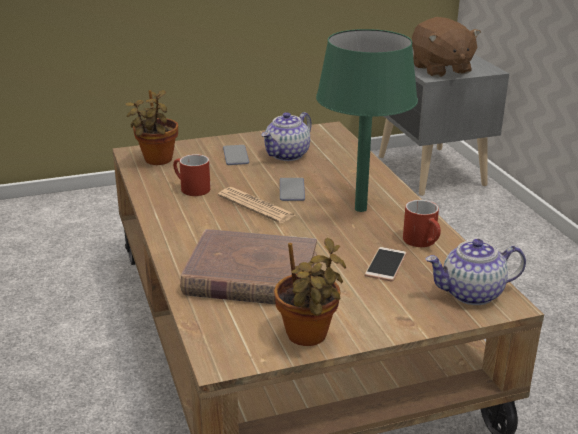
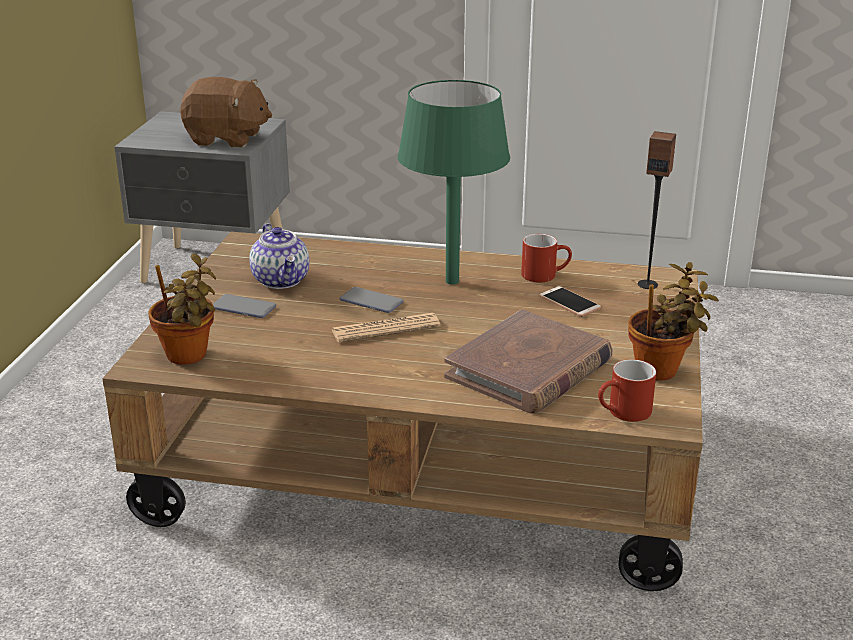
camera: 60 degrees left, 0 degrees up
red mug [173,154,211,196] -> red mug moved to [598,359,656,422]
teapot [425,239,526,305] -> speaker [638,131,676,289]

